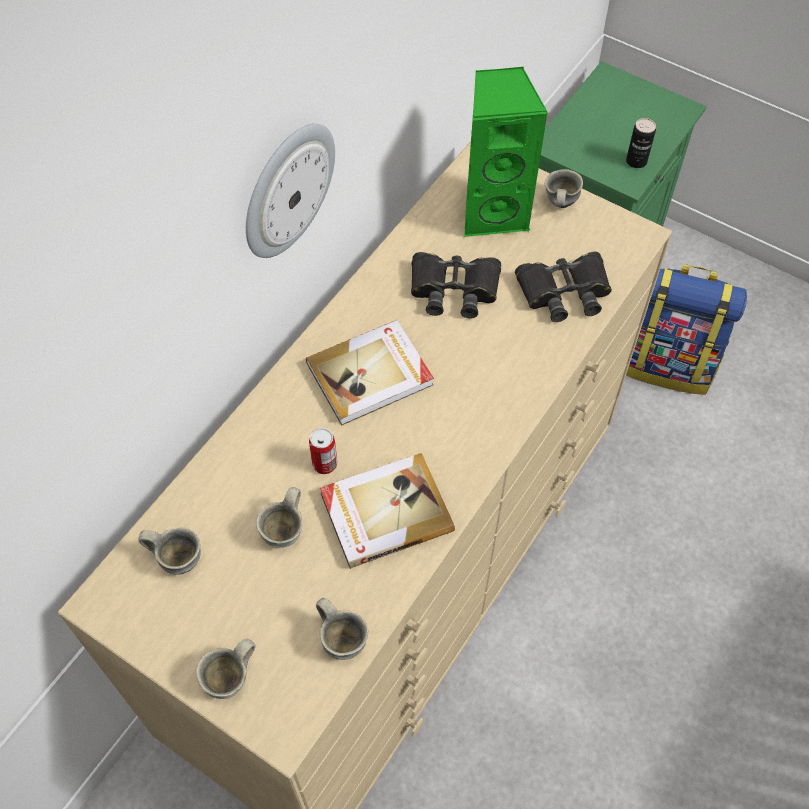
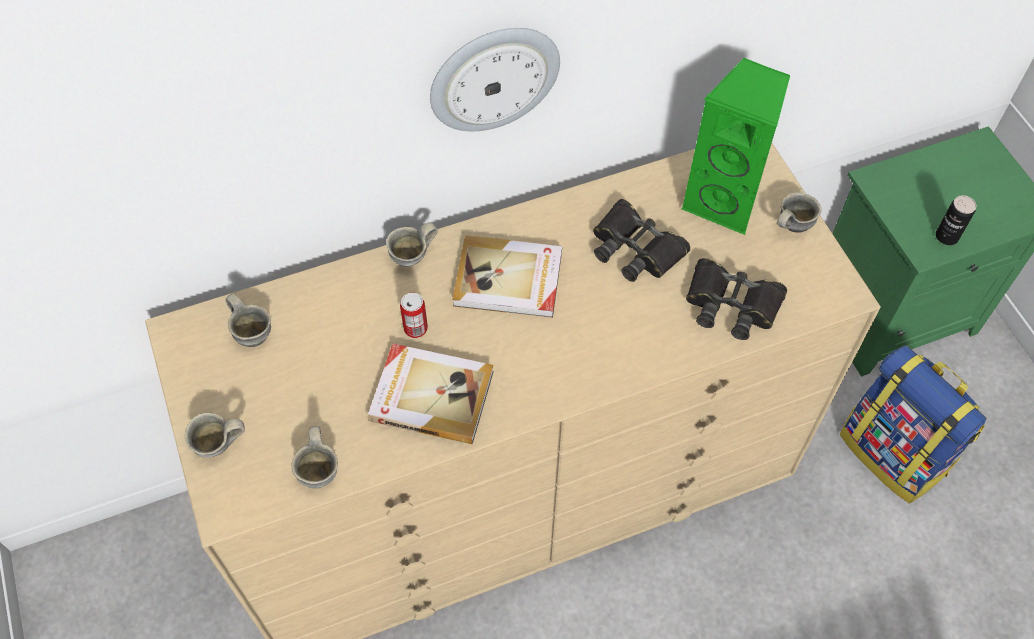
camera: 35 degrees right, 0 degrees up
grey mug [256,487,303,548] -> grey mug moved to [387,222,438,267]

